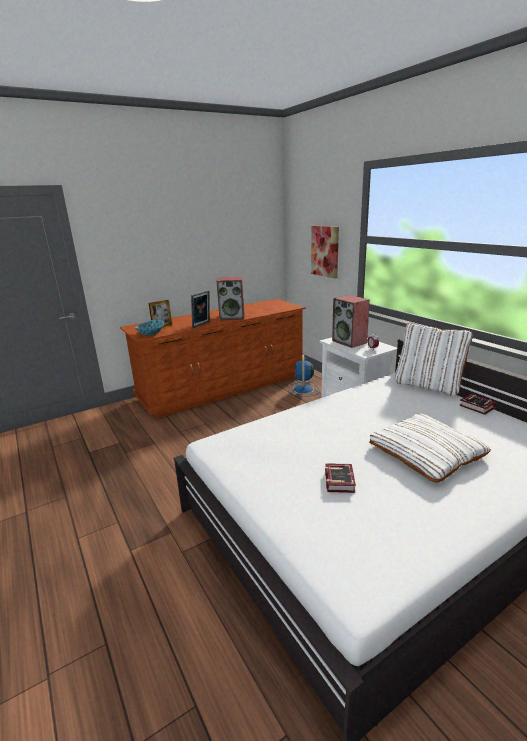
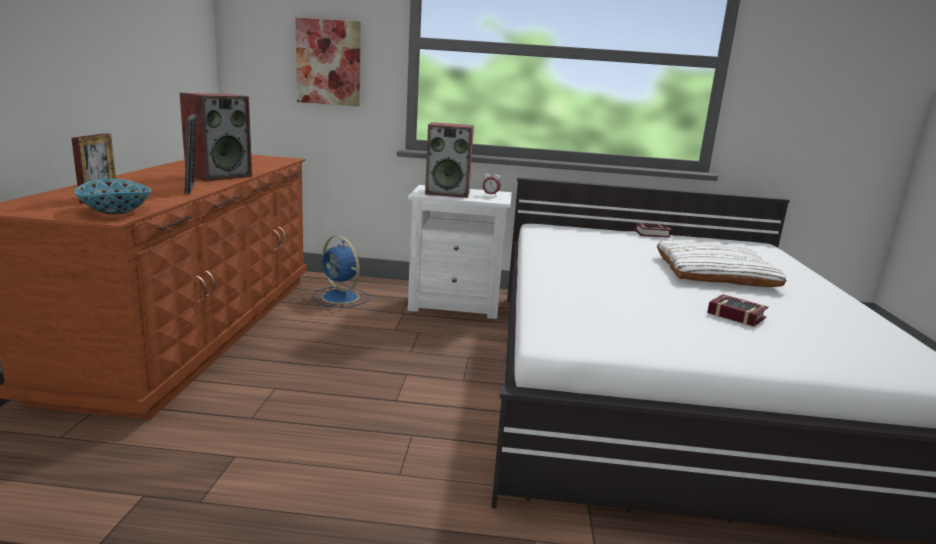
camera: 55 degrees left, 5 degrees down
white pillow [395,323,473,396] -> none

